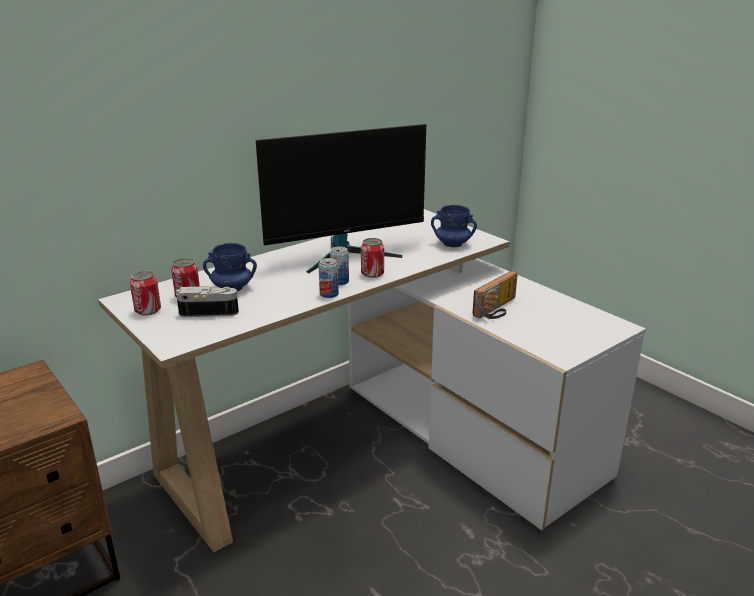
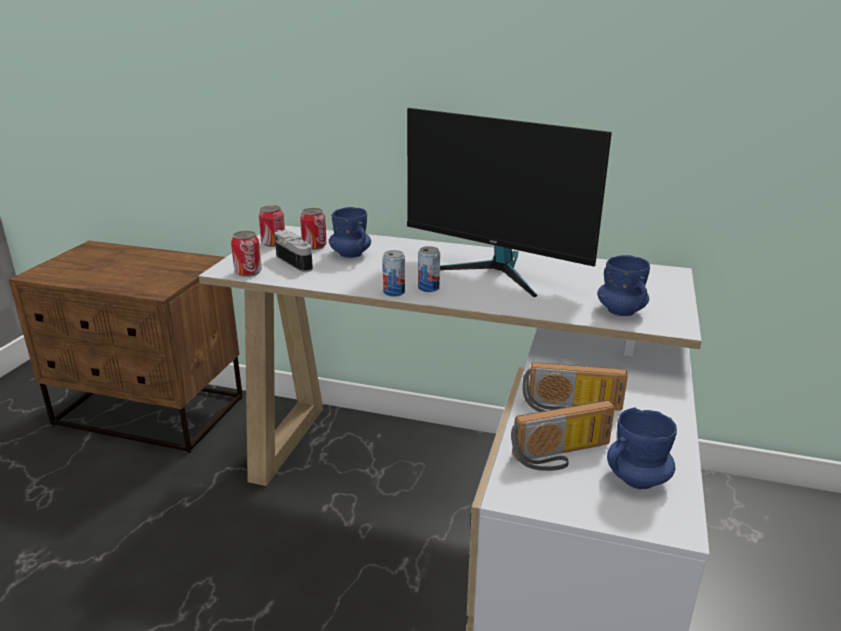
camera: 55 degrees right, 0 degrees up
can [361,238,384,278] -> can moved to [231,231,262,277]
none -> radio [511,400,615,471]
none -> blue mug [607,408,677,489]

